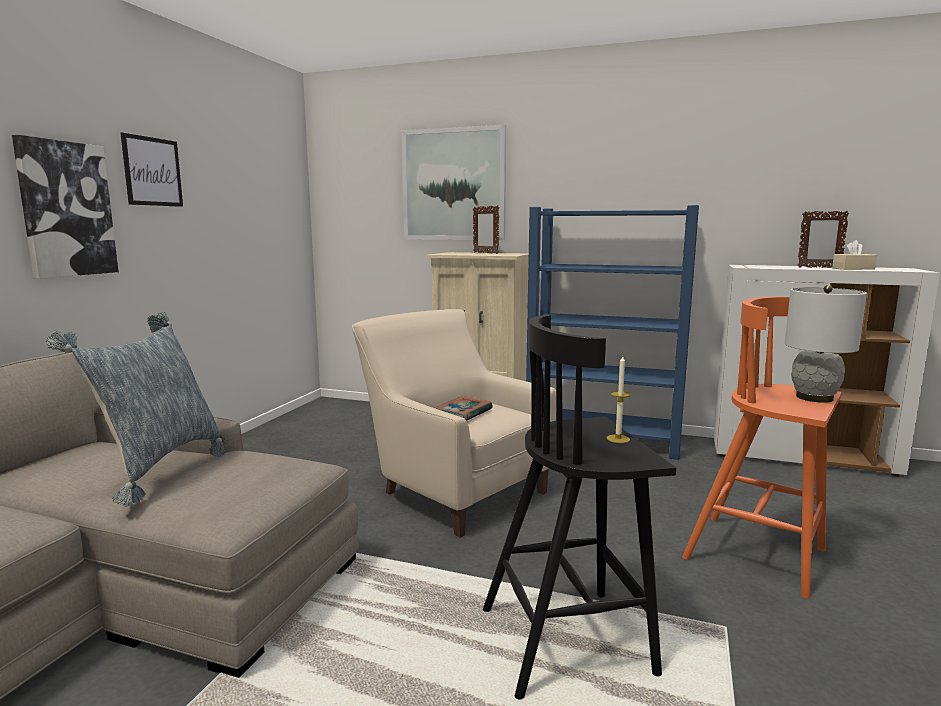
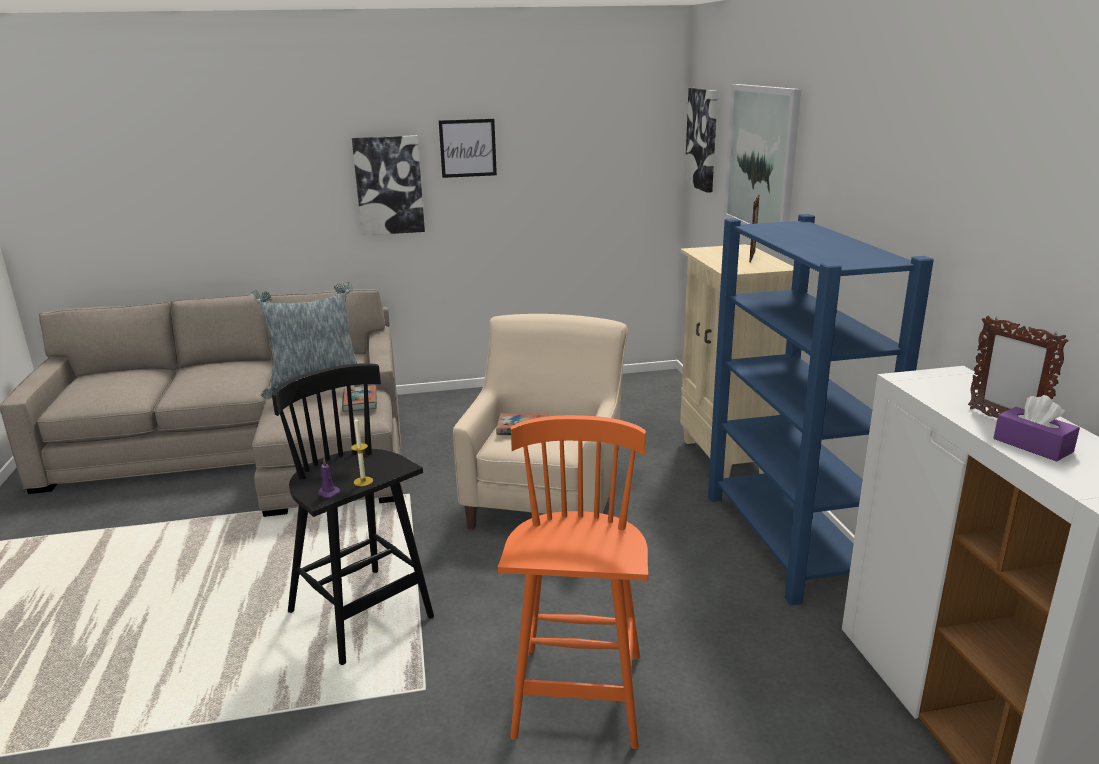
camera: 60 degrees right, 10 degrees up
white table lamp [785,285,867,403] -> none
beige tissue box [832,240,877,270] -> purple tissue box [994,395,1080,462]
none -> purple candle [318,459,340,498]
none -> book [342,385,377,412]
none -> picture [685,88,718,193]

